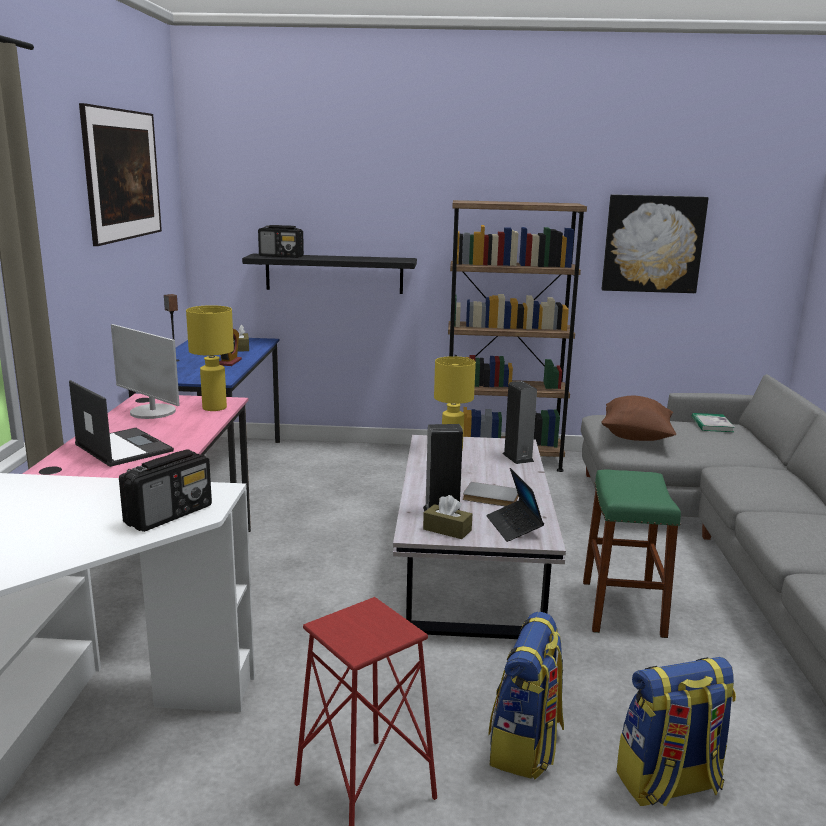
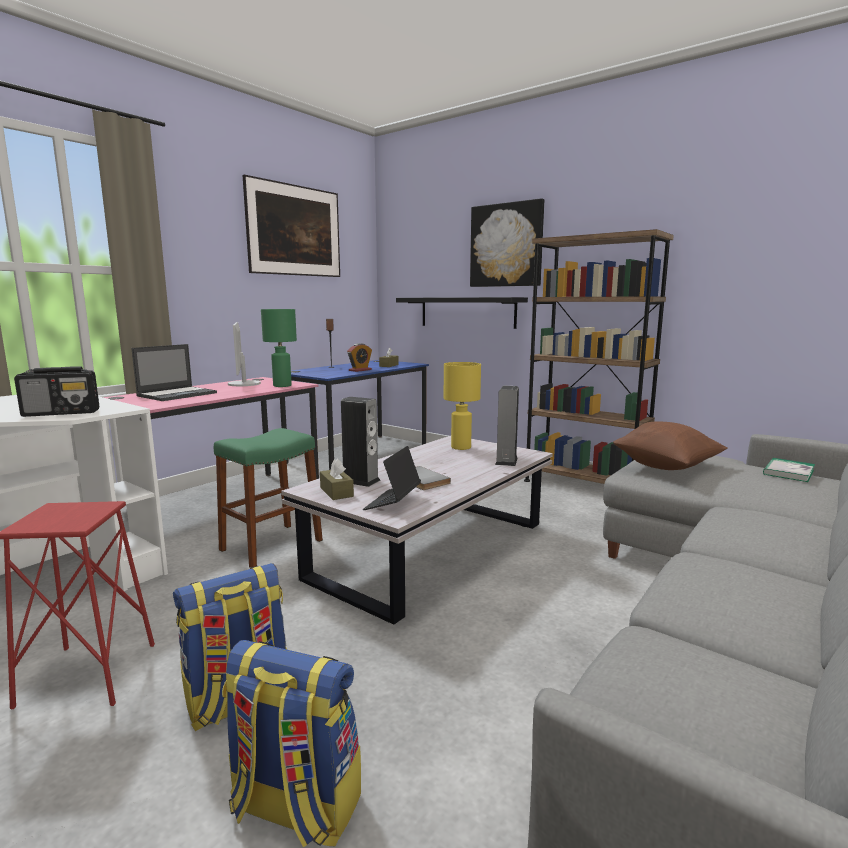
camera: 35 degrees right, 5 degrees down
laptop [69,380,174,467] -> laptop turned 45 degrees clockwise [131,344,217,401]
yellow table lamp [186,305,234,411] -> green table lamp [261,309,297,387]
radio [258,225,304,258] -> none
green stool [583,470,681,638] -> green stool moved to [214,428,323,568]
picture [602,194,708,293] -> picture moved to [470,198,544,287]

